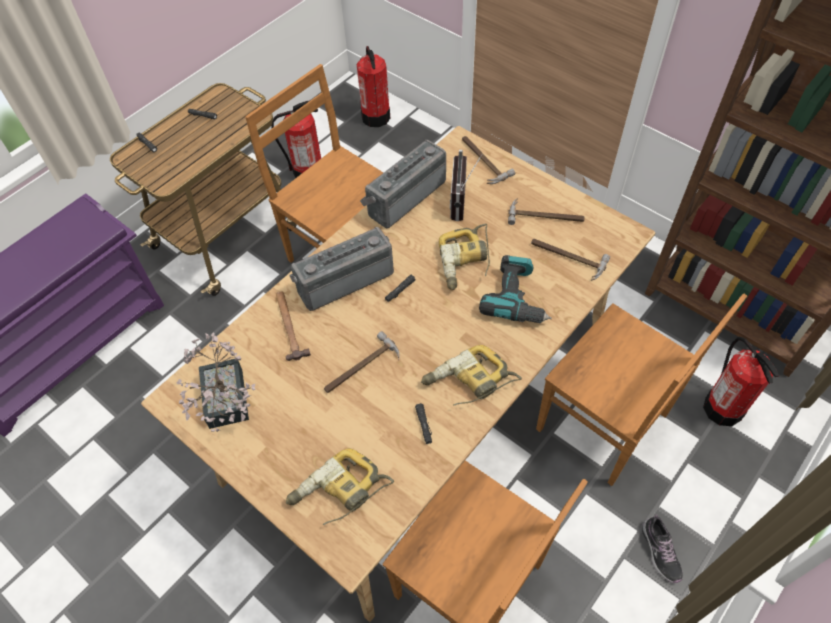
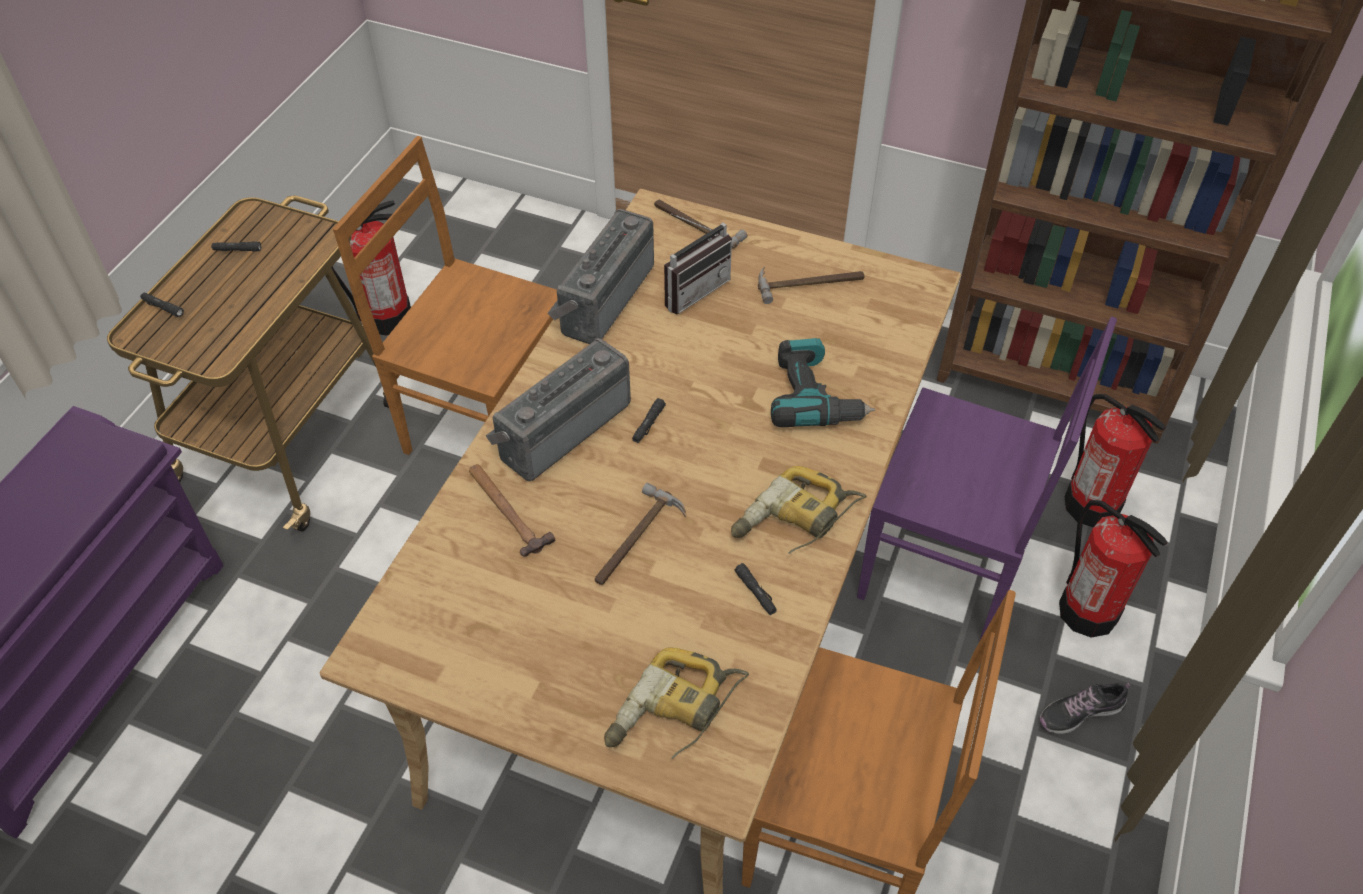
camera: 20 degrees left, 5 degrees down
potted plant [177,332,255,432] -> none
fire extinguisher [357,46,390,127] -> fire extinguisher moved to [1059,500,1168,638]
power drill [439,224,490,290] -> none
radio [450,150,482,221] -> radio turned 120 degrees counterclockwise [664,213,732,315]
hammer [531,239,610,281] -> none
brown chair [536,294,747,486] -> purple chair [857,317,1117,642]
shoe [642,515,683,583] -> shoe turned 105 degrees clockwise [1040,683,1130,734]

